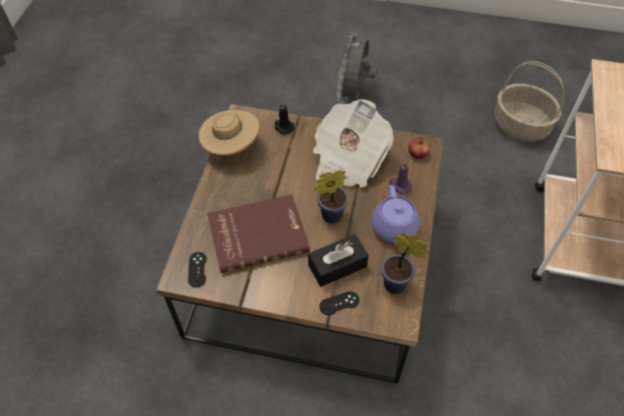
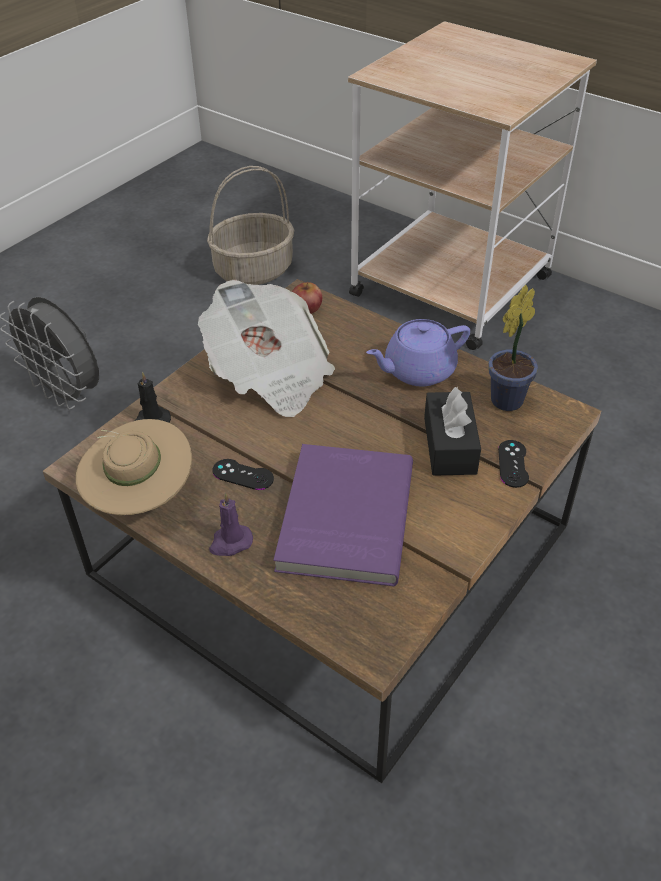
camera: 65 degrees left, 10 degrees down
black game controller [188,252,207,287] -> black game controller moved to [212,459,274,490]
red book [207,194,310,273] -> purple book [273,444,413,586]
potted plant [314,170,348,224] -> none
purple teapot [371,185,420,244] -> purple teapot turned 135 degrees clockwise [366,319,470,387]
purple candle [389,161,412,194] -> purple candle moved to [209,493,253,556]

